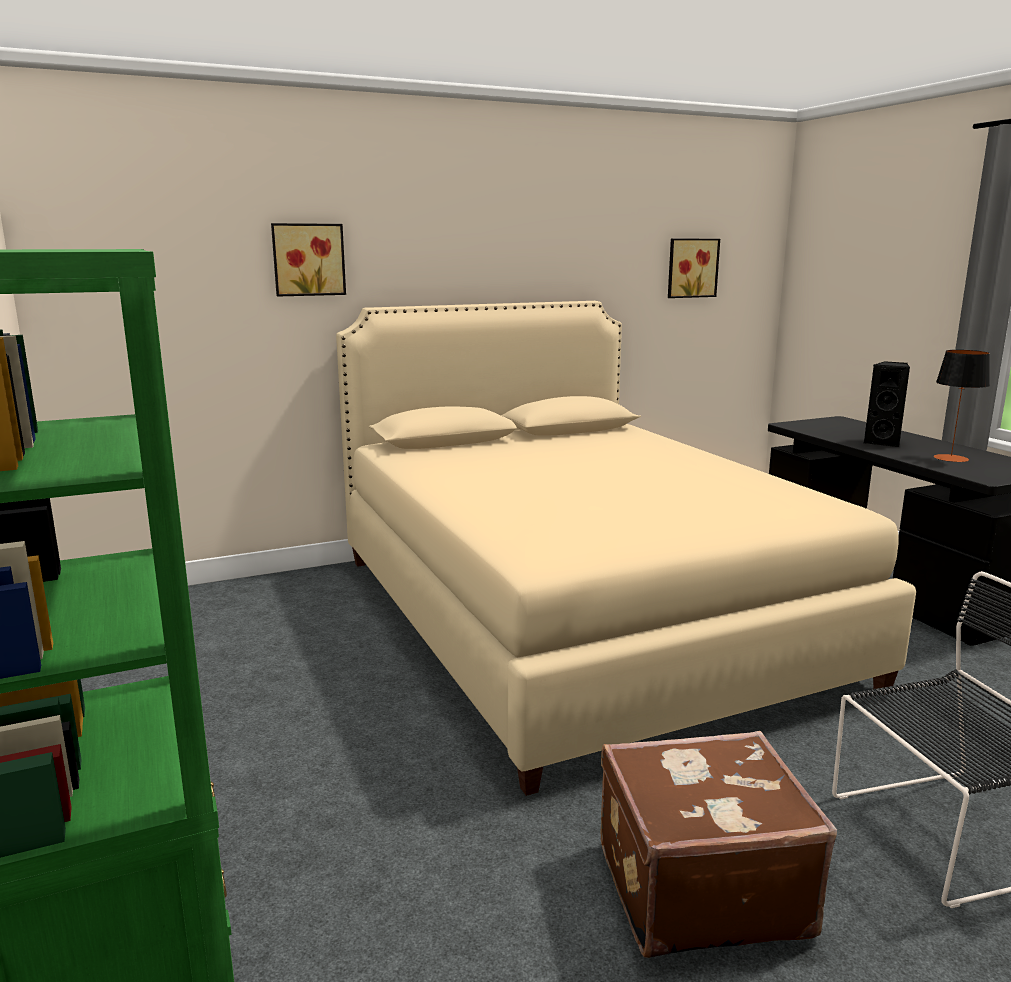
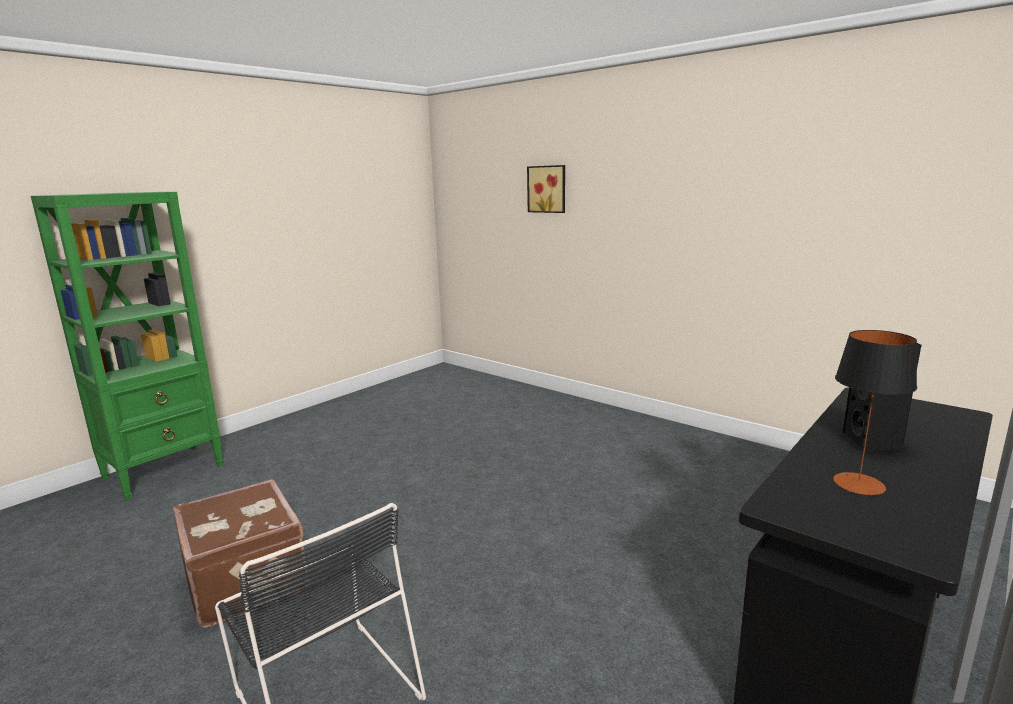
camera: 65 degrees right, 0 degrees up
beige bed [336,301,916,796] -> none
picture [668,239,720,298] -> none

